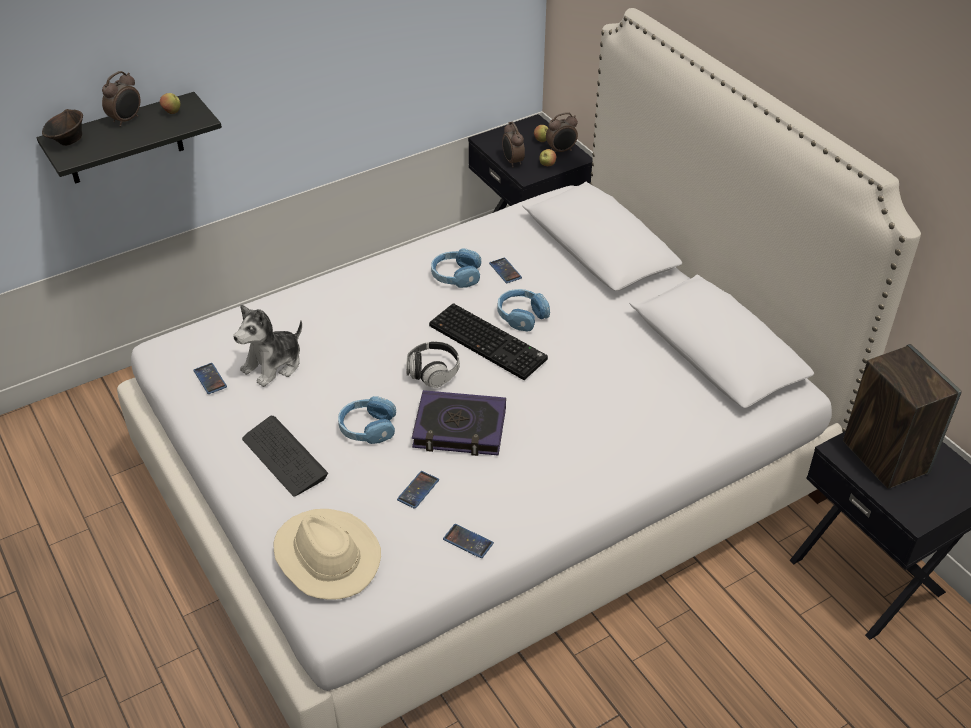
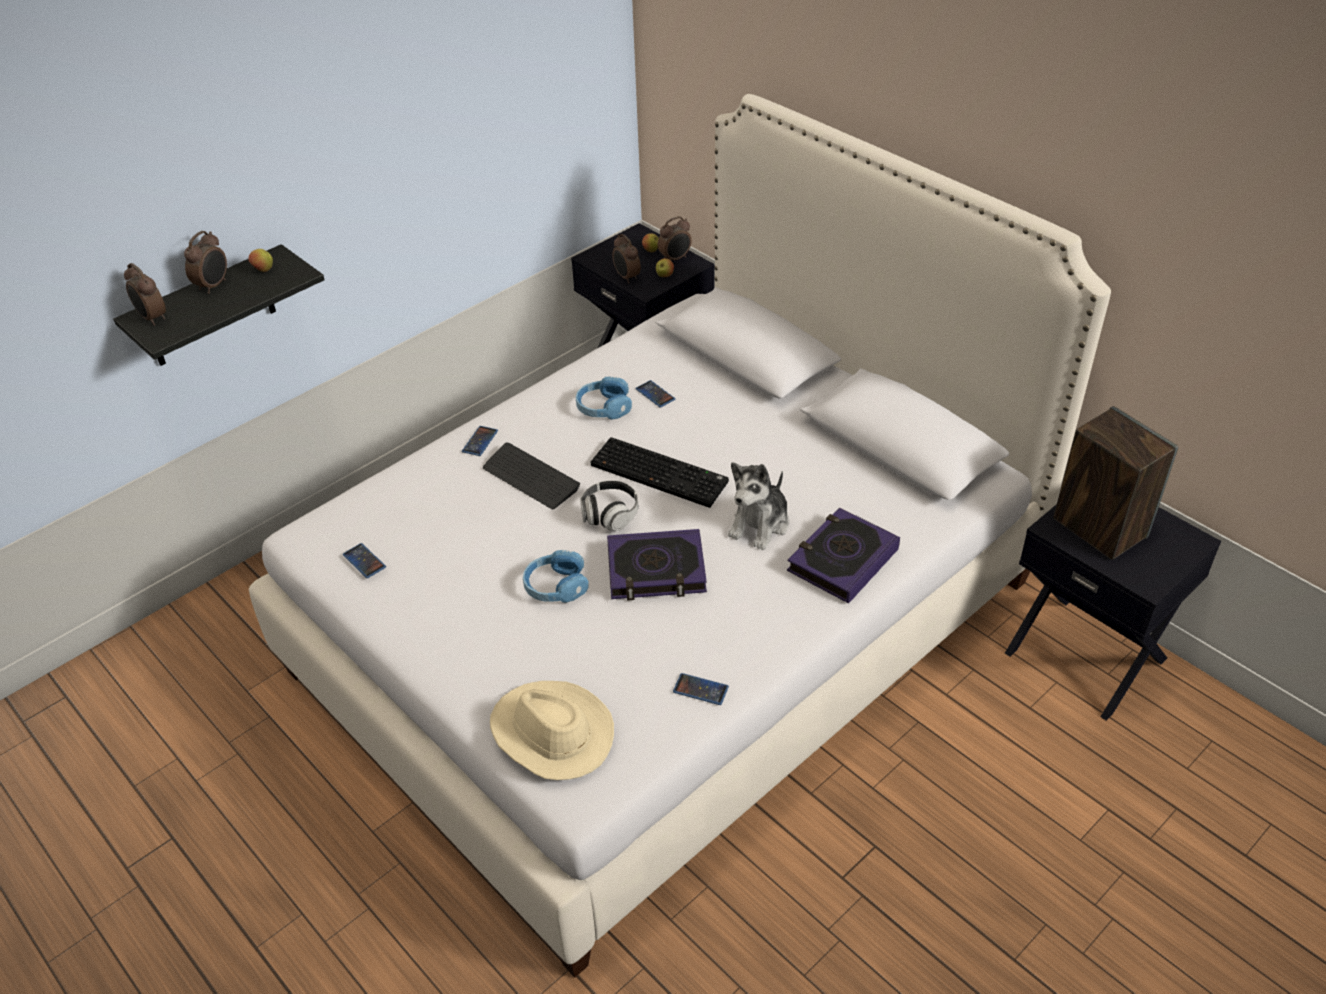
camera: 10 degrees left, 0 degrees up
brown bowl [42,109,83,146] -> alarm clock [124,263,166,326]
plush toy [233,305,302,387] -> plush toy moved to [728,462,789,550]
keyboard [242,416,328,497] -> keyboard moved to [483,443,581,509]
phone [397,471,439,509] -> phone moved to [462,426,498,456]
blue headphones [497,289,550,331] -> none
none -> book [787,507,900,603]

